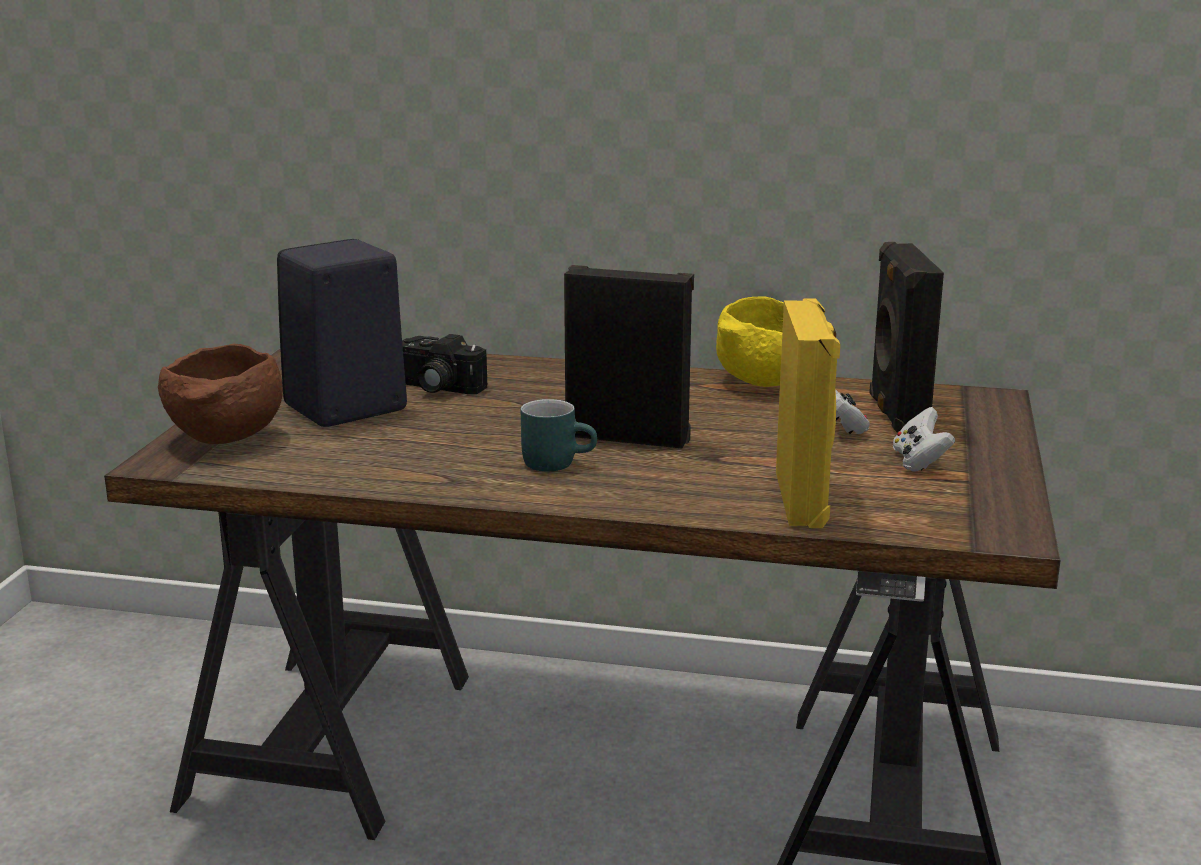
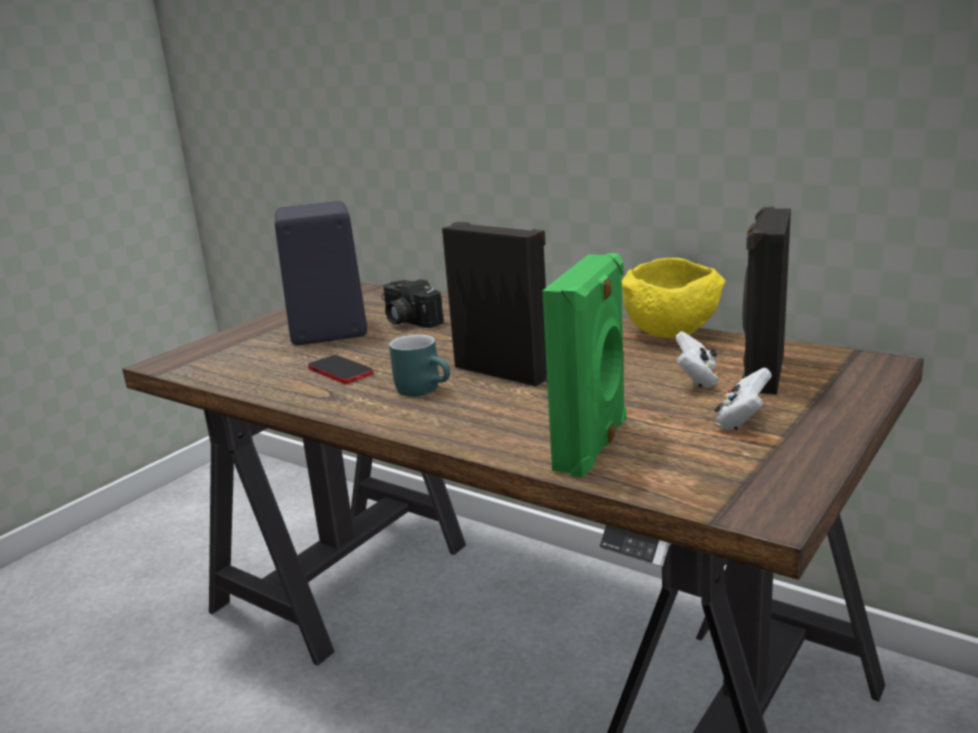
camera: 25 degrees right, 0 degrees up
brown bowl [158,344,283,444] -> none
yellow speaker [776,299,840,528] -> green speaker [542,253,626,477]
none -> phone [308,355,373,384]

